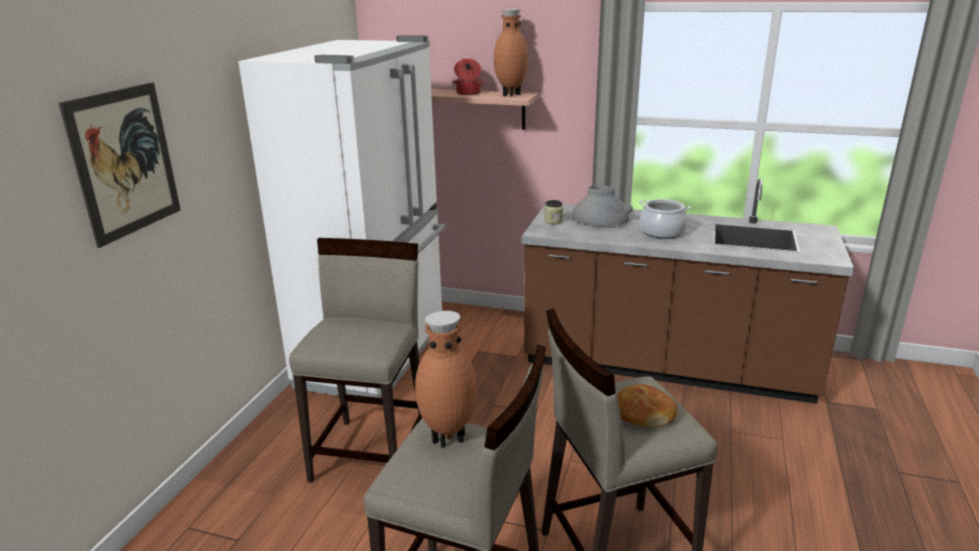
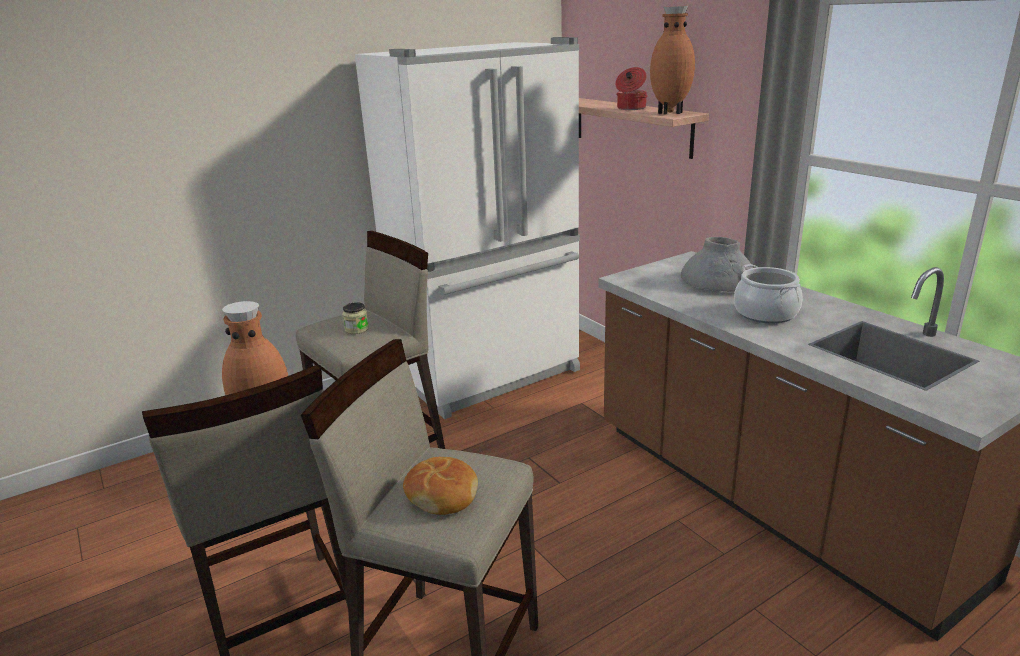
camera: 40 degrees right, 0 degrees up
picture [59,82,181,248] -> none
jar [544,200,563,224] -> jar moved to [342,302,369,334]

